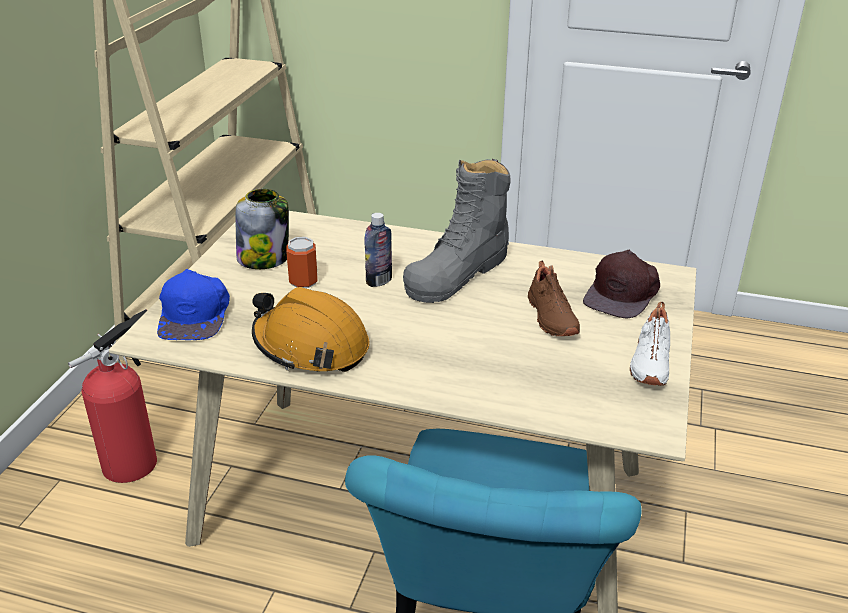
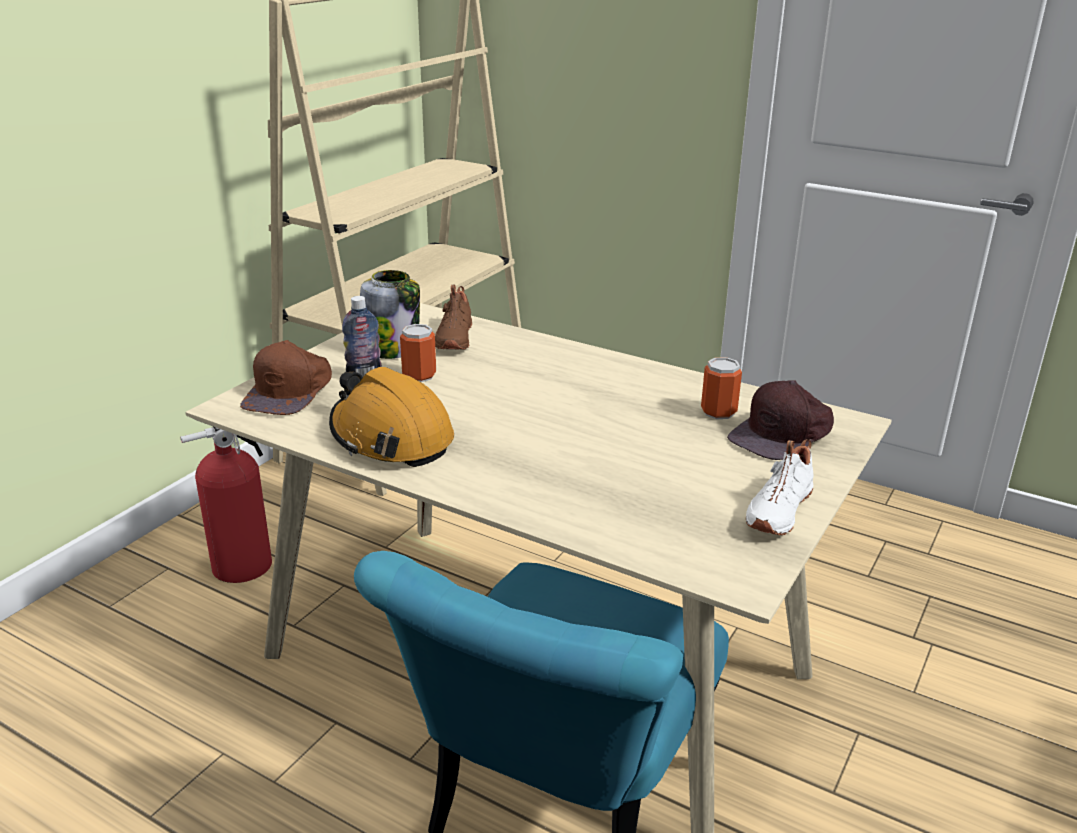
camera: 15 degrees right, 5 degrees down
blue cap [157,269,230,340] -> brown cap [240,340,332,415]
bottle [365,213,392,287] -> bottle moved to [342,296,382,377]
grey boot [403,159,511,303] -> none
brown shoe [528,261,580,336] -> brown shoe moved to [435,285,472,349]
none -> can [701,357,742,419]

